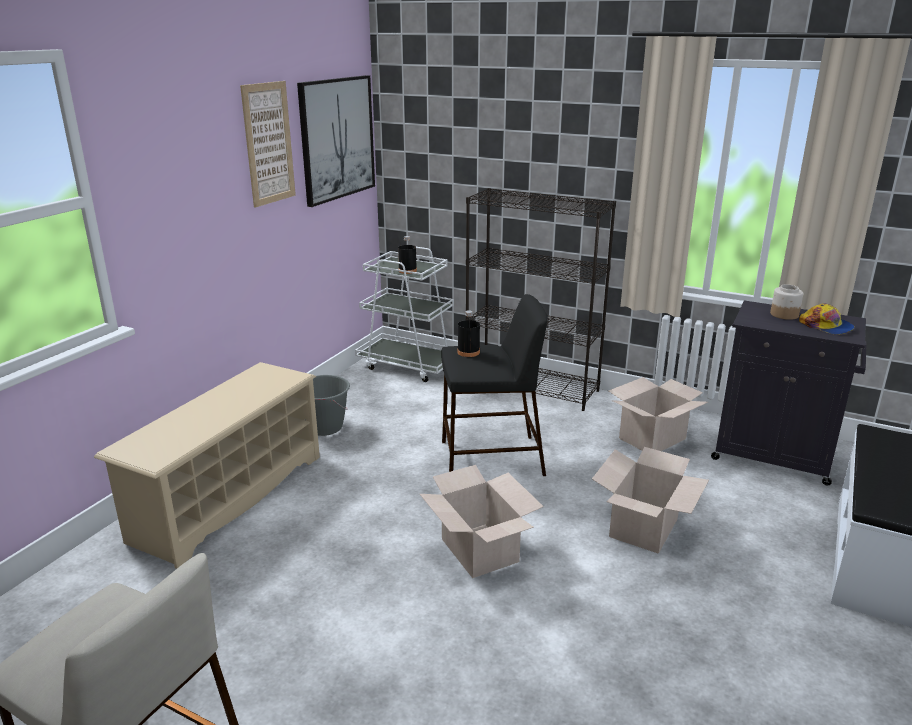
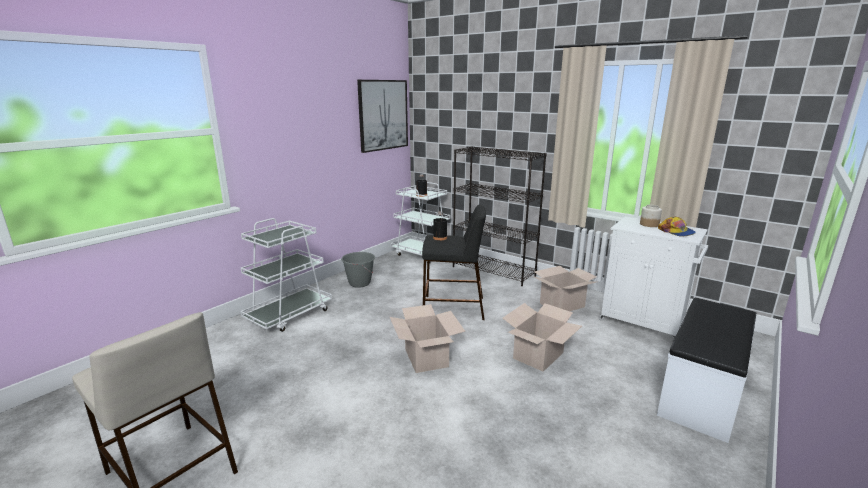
camera: 10 degrees right, 5 degrees down
beige shoe rack [94,362,320,569] -> white cart [240,218,332,332]
picture [240,81,296,208] -> none
black cabinet [711,301,867,486] -> white cabinet [598,216,708,341]

